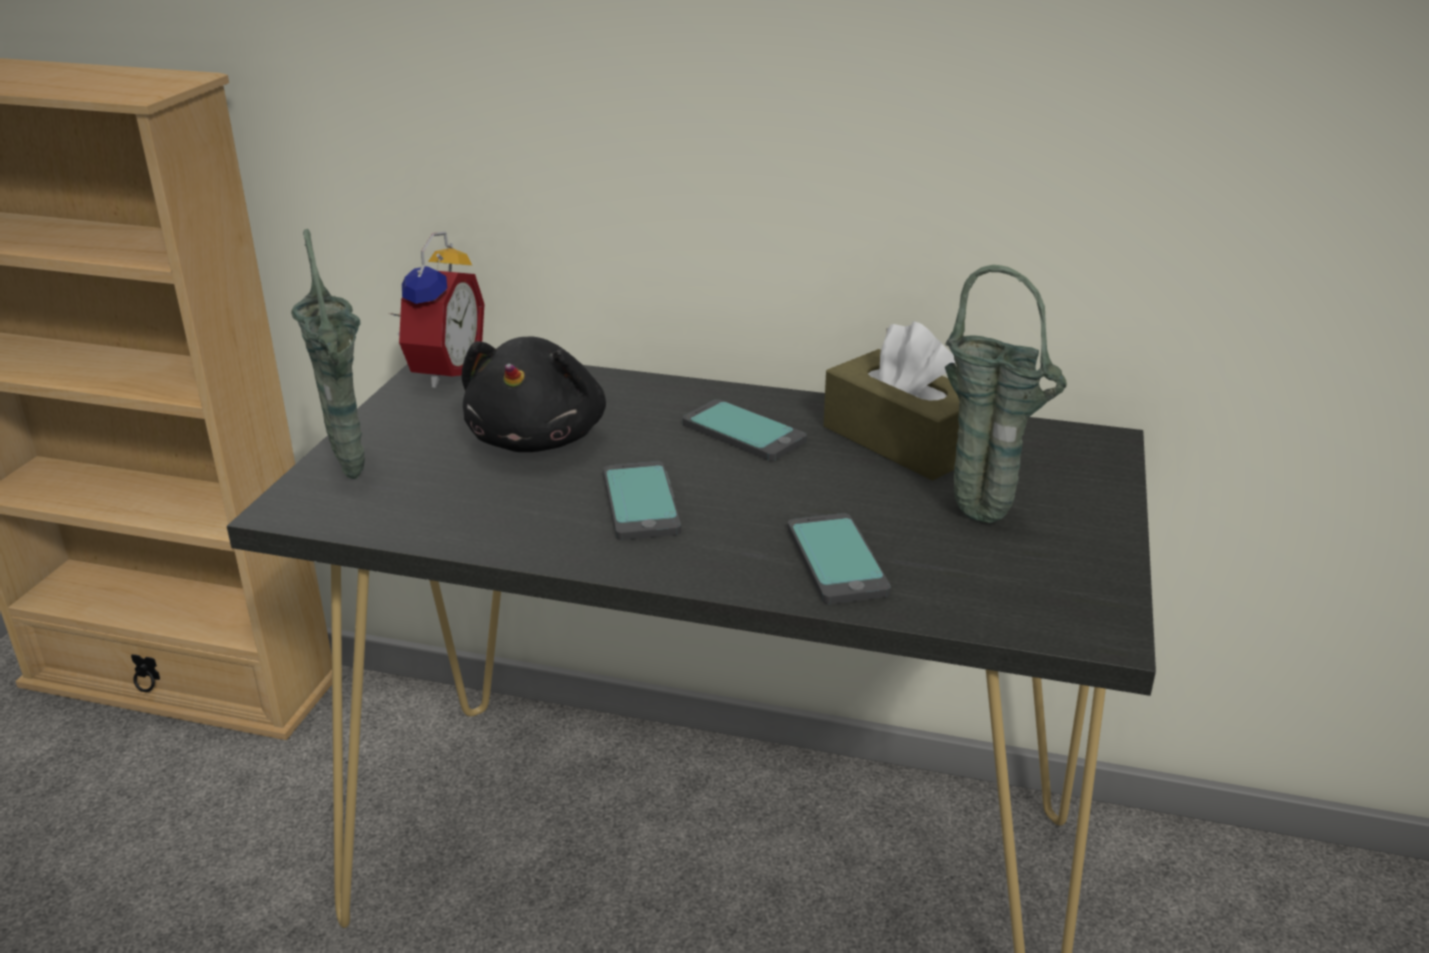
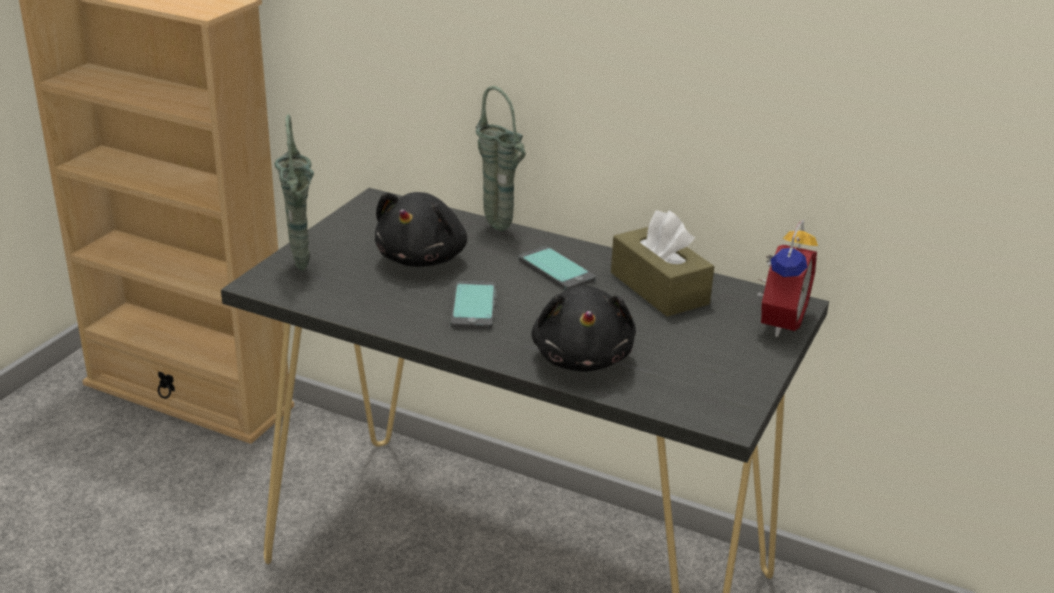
camera: 10 degrees right, 0 degrees up
alarm clock [392,232,484,388] -> alarm clock moved to [757,219,818,337]
phone [787,513,891,604] -> black plush toy [531,285,636,372]
green vase [945,265,1067,523] -> green vase moved to [476,86,526,231]

